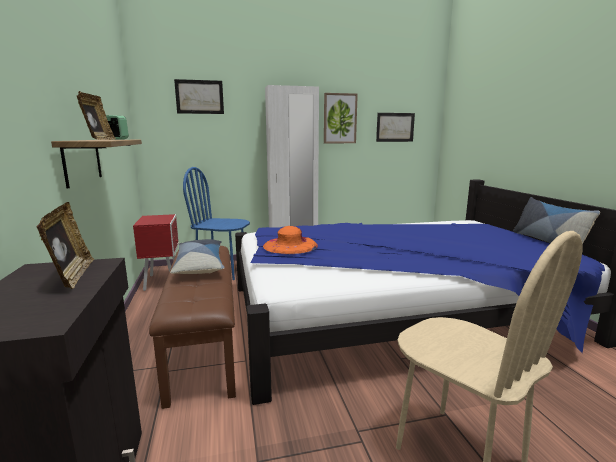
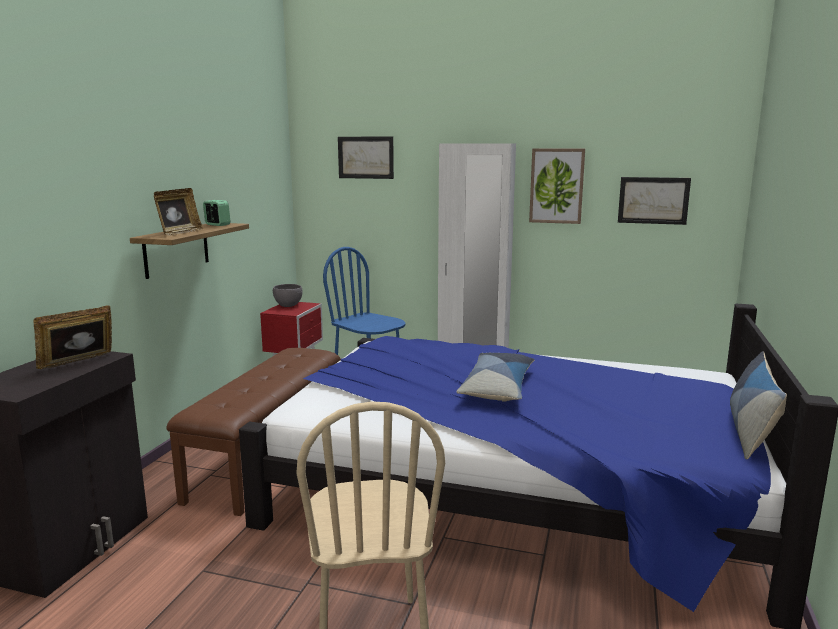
camera: 30 degrees right, 0 degrees up
picture frame [36,202,94,289] -> picture frame turned 150 degrees counterclockwise [33,305,112,369]
pillow [170,239,225,274] -> pillow moved to [456,353,535,402]
orange hat [263,226,318,254] -> none
none -> grey bowl [273,284,302,307]

